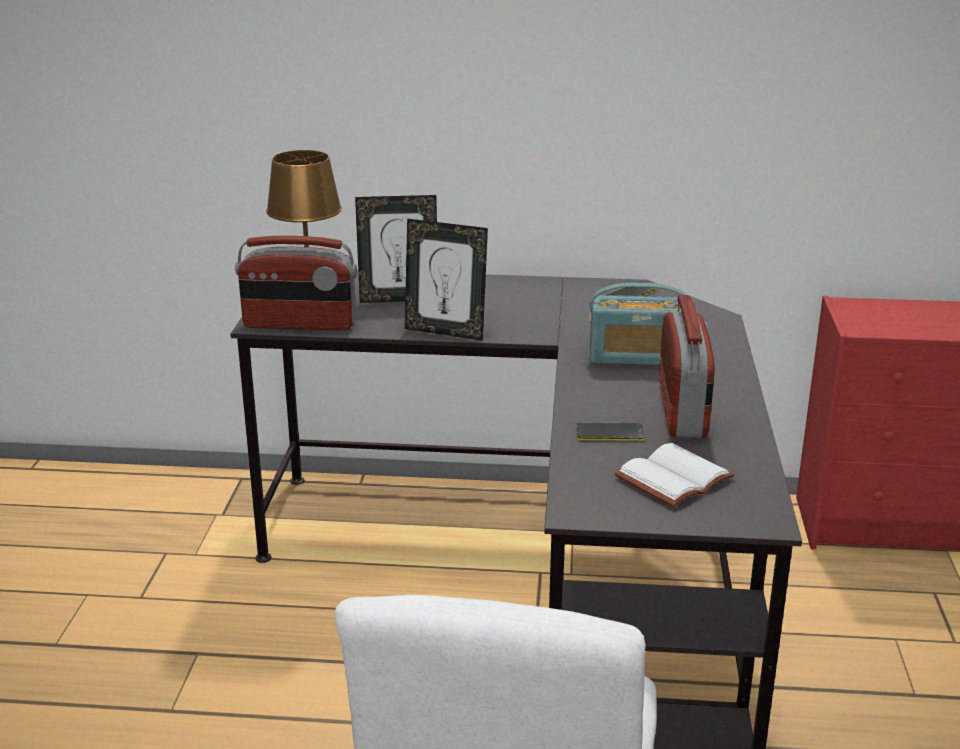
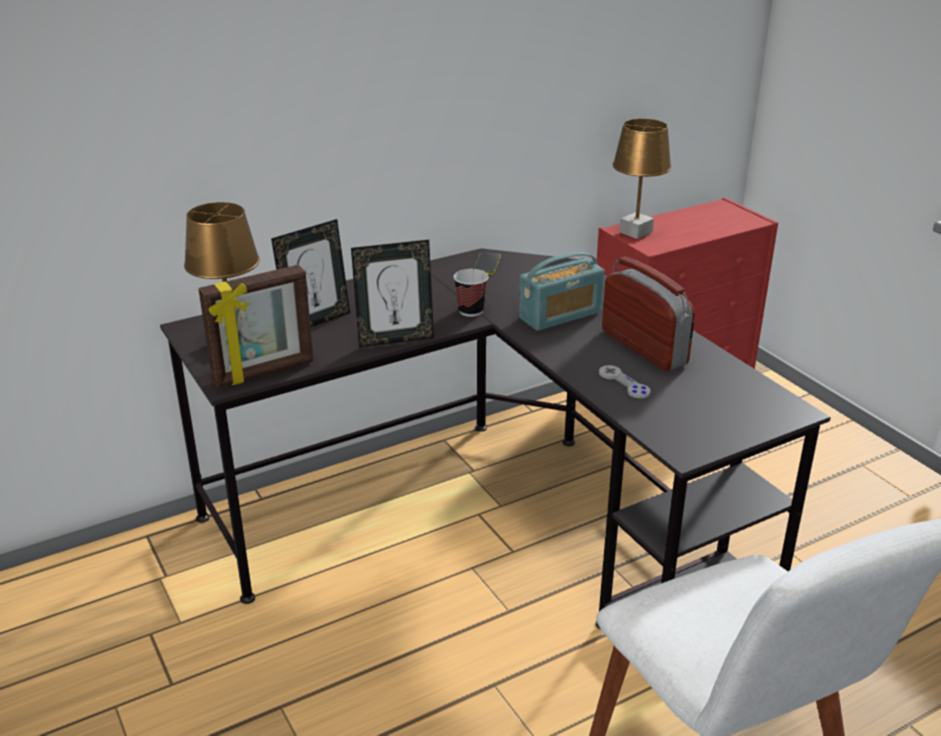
camera: 35 degrees left, 5 degrees up
radio [235,236,357,331] -> picture frame [198,265,314,388]
phone [576,422,645,441] -> grey game controller [599,365,651,398]
white book [614,443,734,507] -> none
none -> cup [454,269,489,317]
none -> brown table lamp [613,119,671,239]

